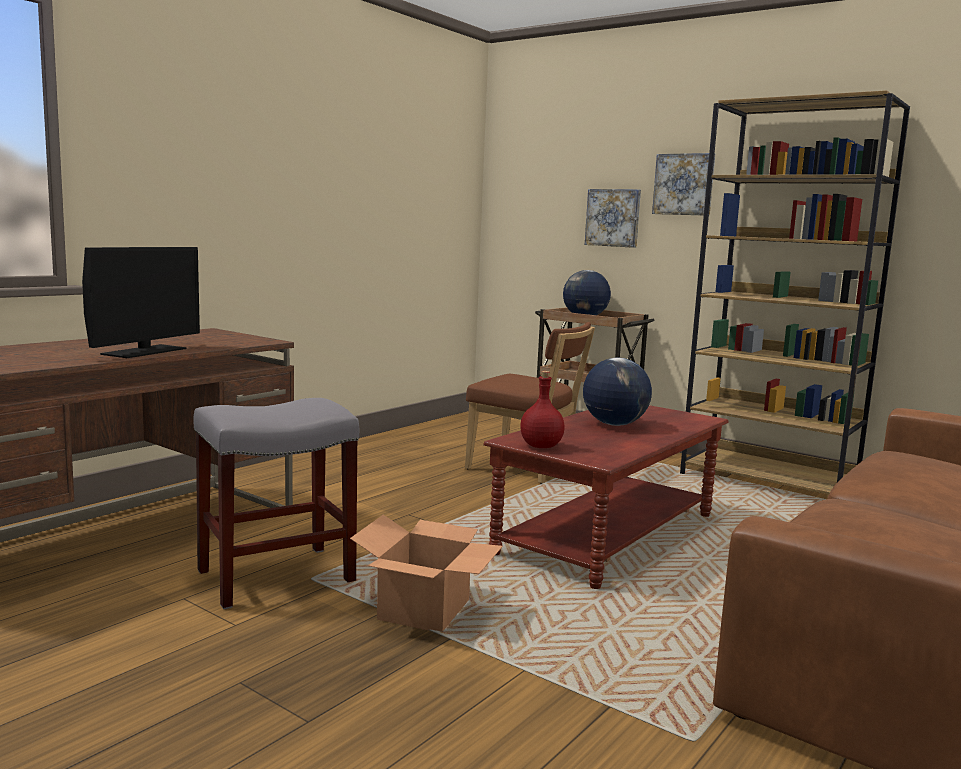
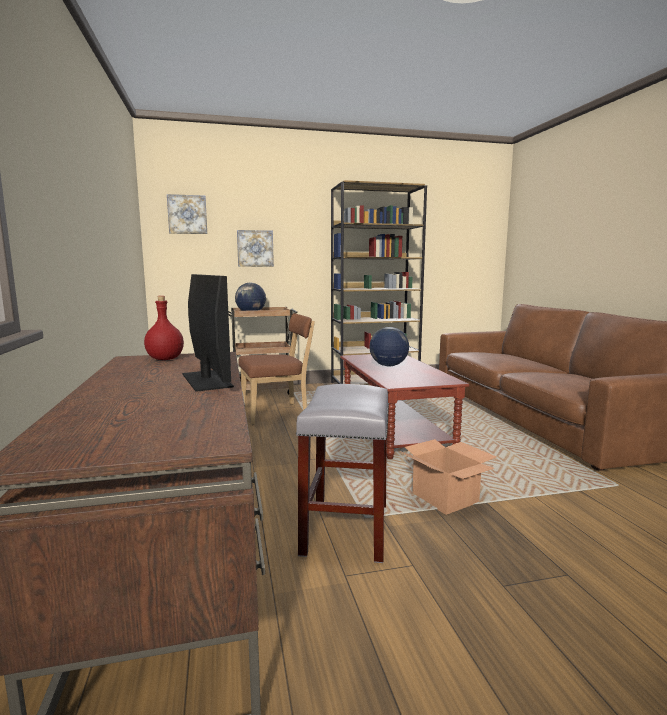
camera: 50 degrees left, 0 degrees up
red bottle [520,371,565,448] -> red bottle moved to [144,296,184,360]
picture [652,153,715,216] -> picture moved to [167,194,207,234]

